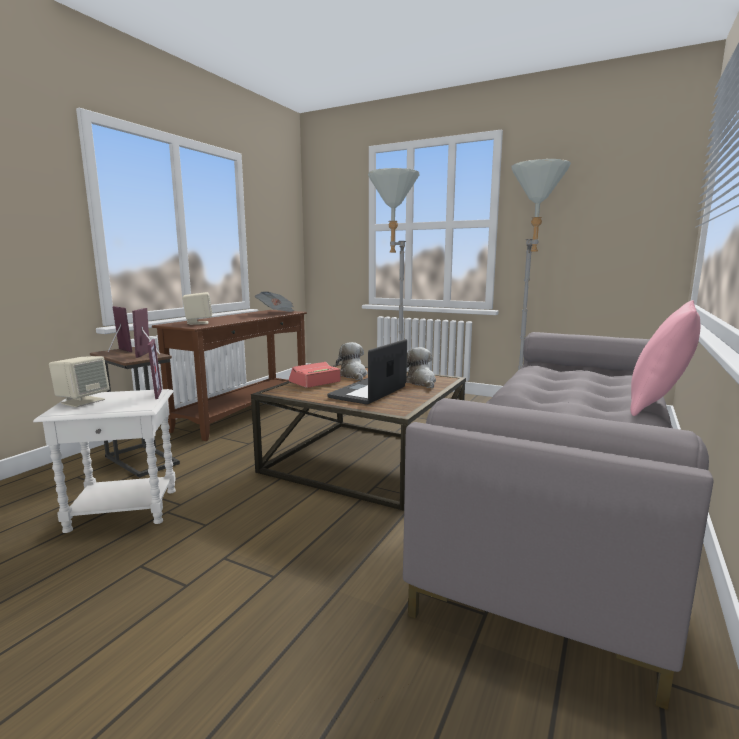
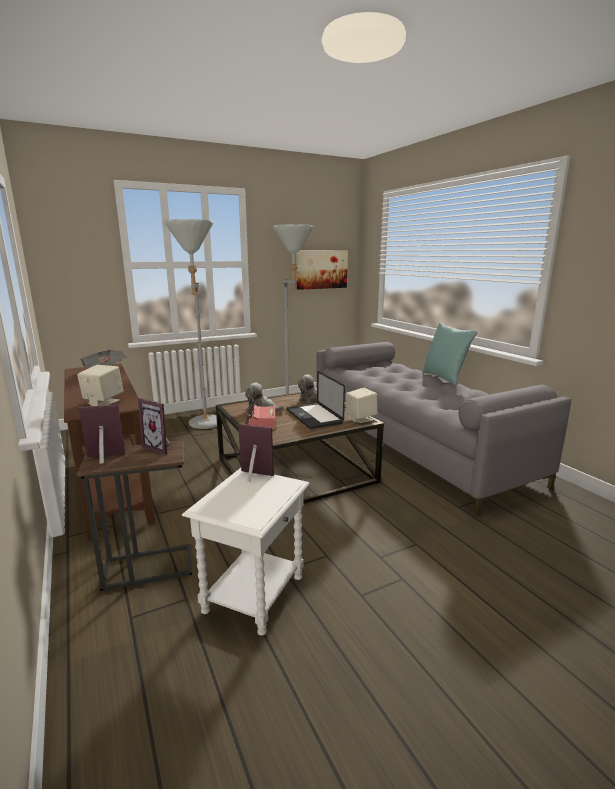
camera: 55 degrees left, 5 degrees up
beige speaker [49,356,110,407] -> beige speaker moved to [346,388,378,423]
pink pillow [630,300,700,416] -> turquoise pillow [423,322,477,386]
none -> picture [296,250,348,290]

